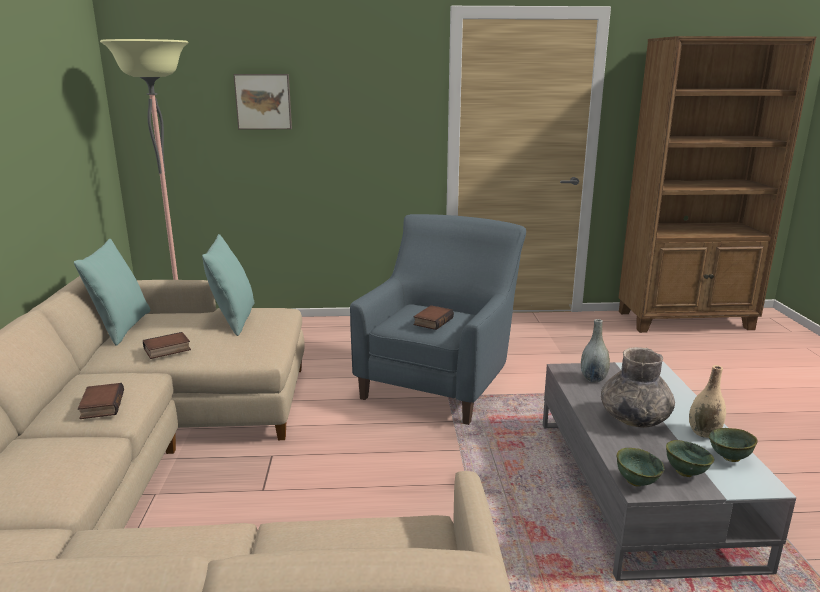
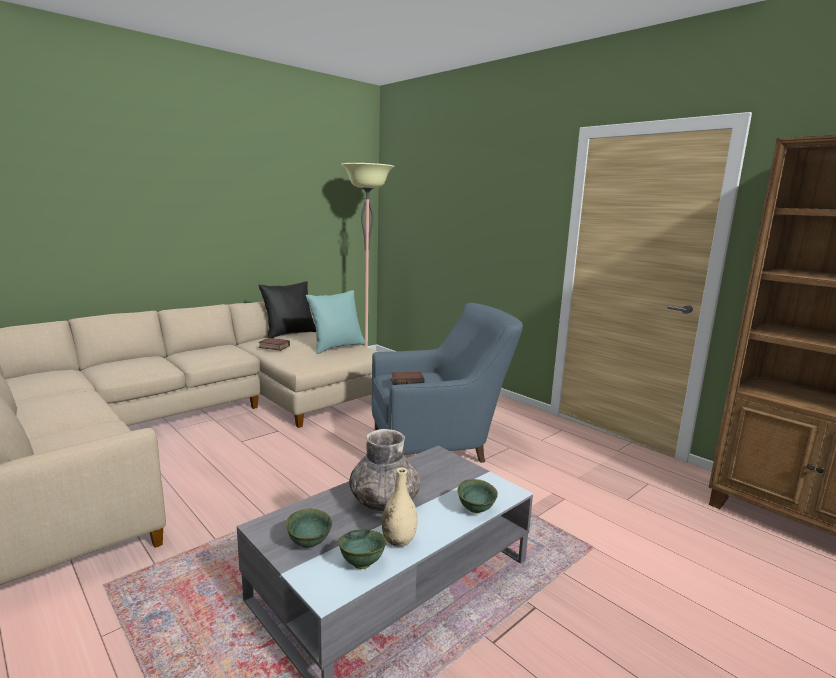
camera: 50 degrees right, 5 degrees down
turquoise pillow [74,239,150,346] -> black pillow [258,281,316,338]
book [78,383,124,419] -> none
picture [234,74,292,130] -> none
grey vase [581,319,610,382] -> none
green bowl [617,448,665,487] -> green bowl moved to [457,479,498,513]

